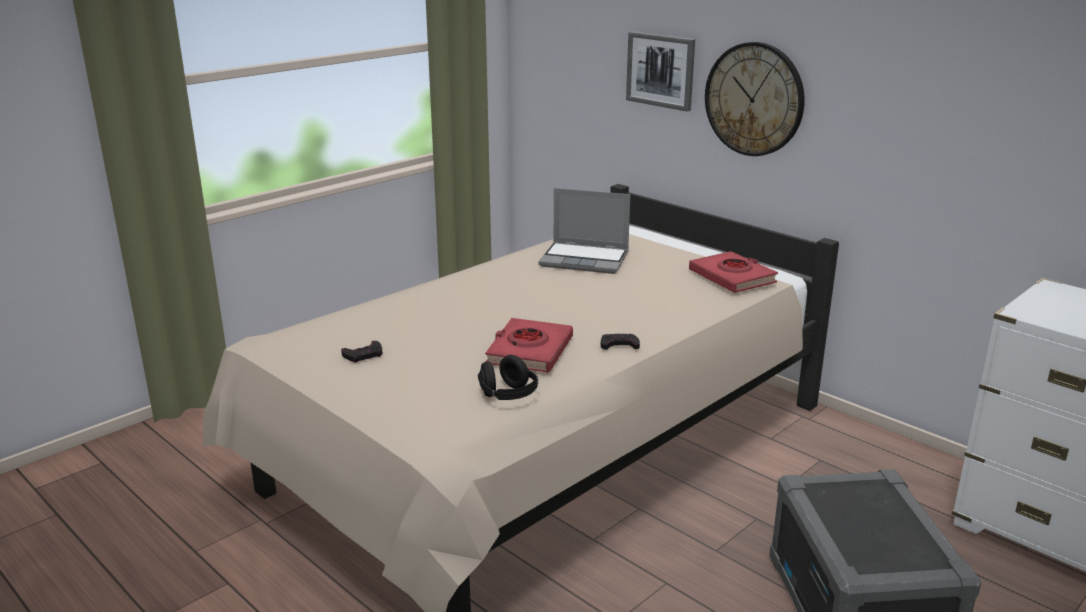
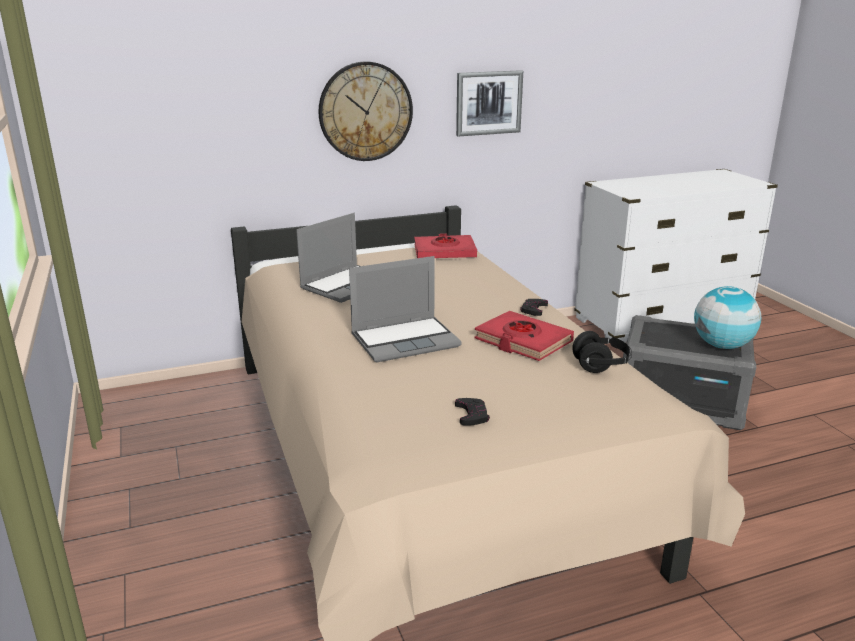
camera: 65 degrees left, 0 degrees up
picture [626,32,695,112] -> picture moved to [456,70,523,136]
none -> laptop [349,256,462,362]
none -> globe [694,286,761,349]

